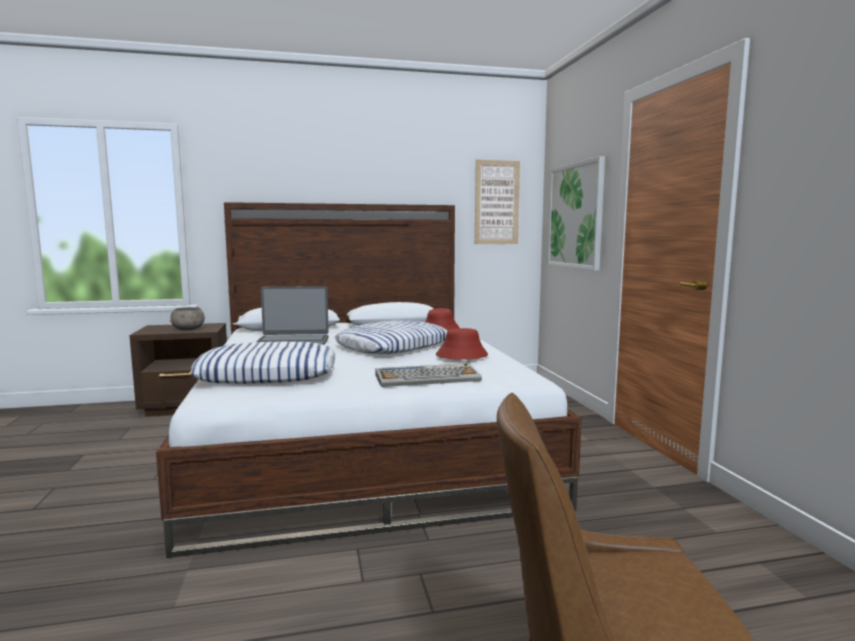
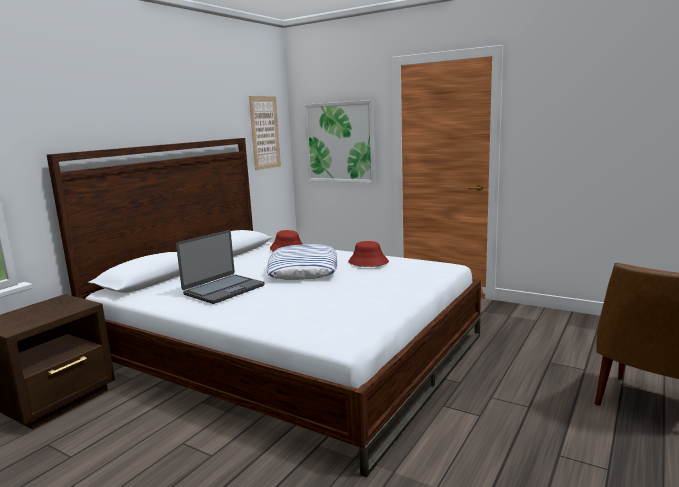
camera: 45 degrees left, 5 degrees up
grey bowl [170,307,205,330] -> none
pillow [190,341,335,384] -> none
keyboard [375,363,482,387] -> none

